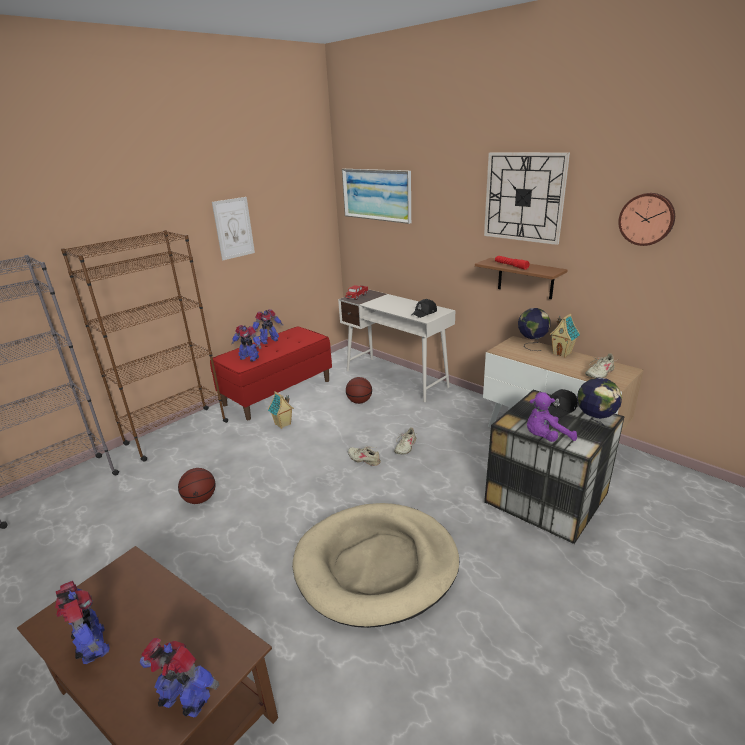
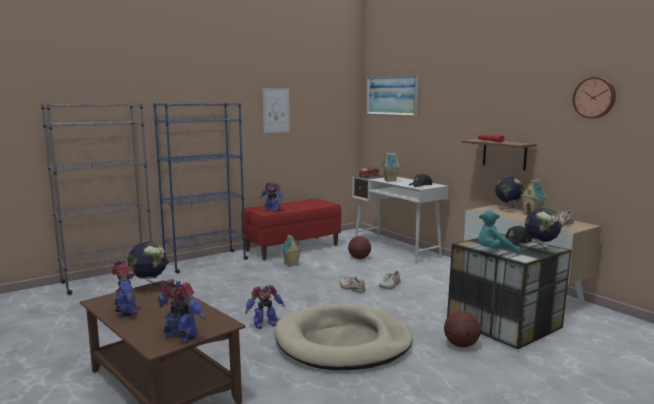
camera: 10 degrees right, 15 degrees down
brown bookcase [61,230,229,461] -> blue bookcase [153,103,248,273]
basketball [178,468,216,504] -> basketball moved to [444,311,481,347]
toy robot [253,309,283,344] -> toy robot moved to [245,285,285,329]
wall clock [484,152,570,245] -> none
purple plush toy [527,392,577,442] -> turquoise plush toy [478,210,521,255]
none -> globe [127,241,167,294]
none -> toy house [382,153,399,182]

